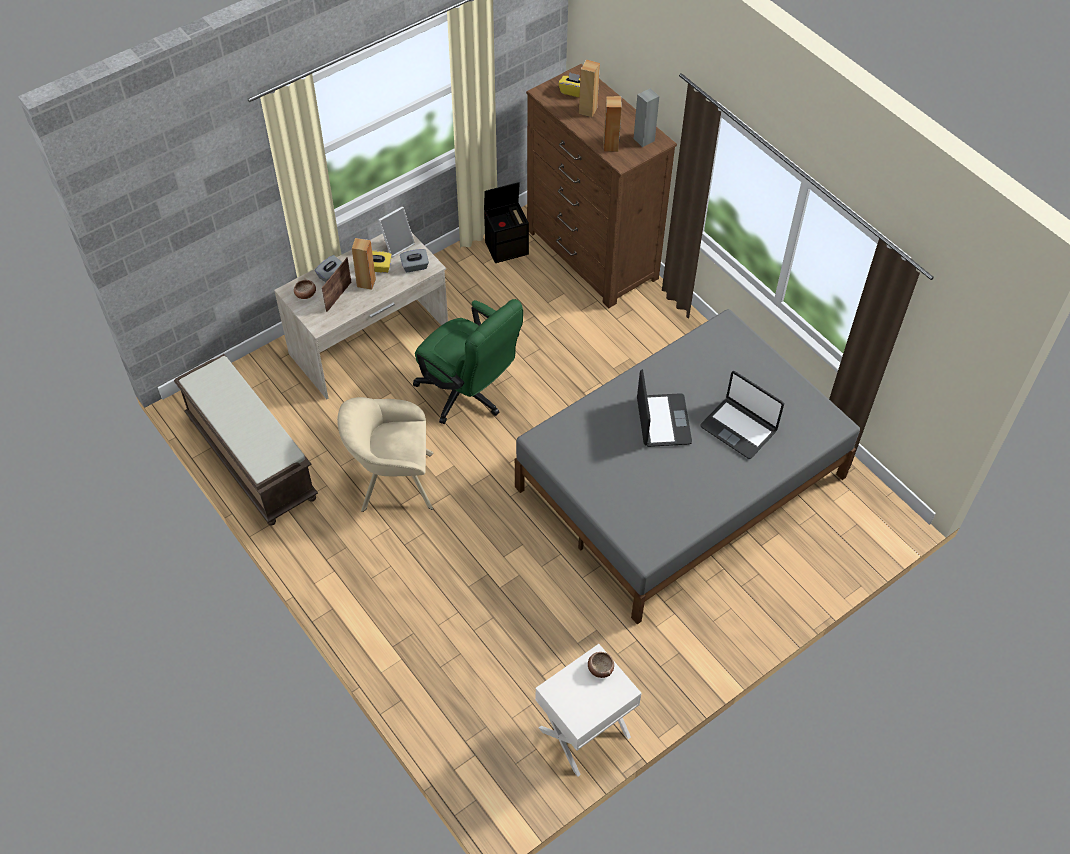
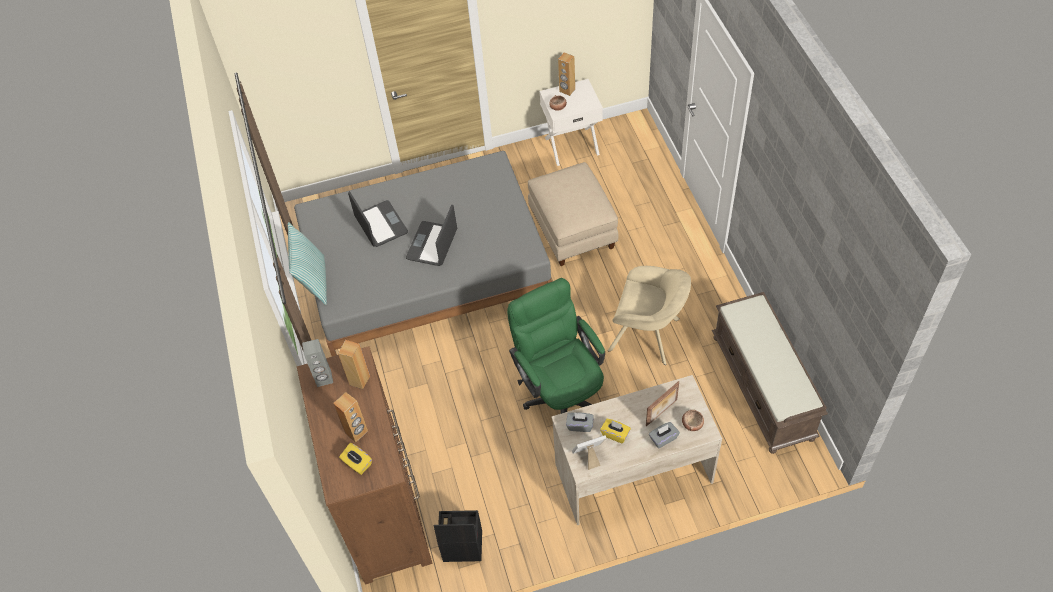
camera: 155 degrees left, 0 degrees up
brown speaker [352,238,376,290] -> brown speaker moved to [558,52,575,96]
none -> pillow [288,222,327,305]
none -> beige ottoman [528,162,619,266]

